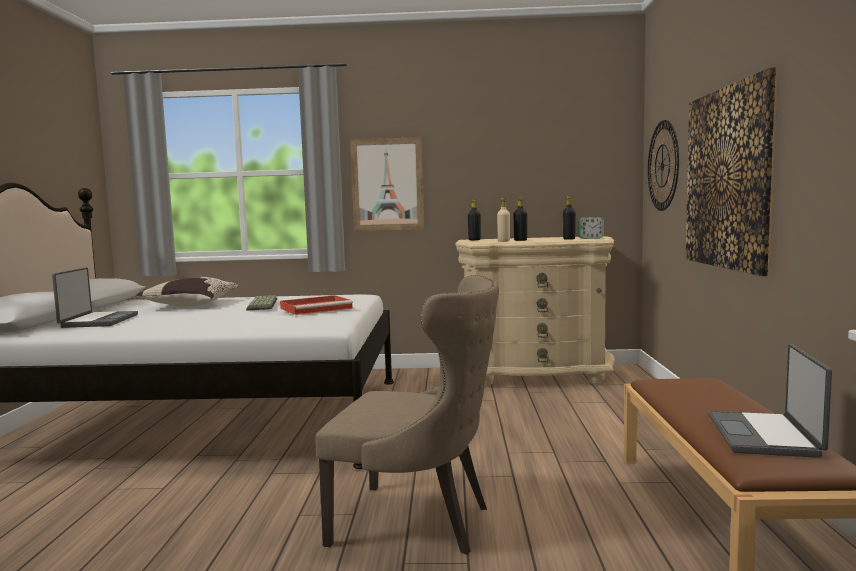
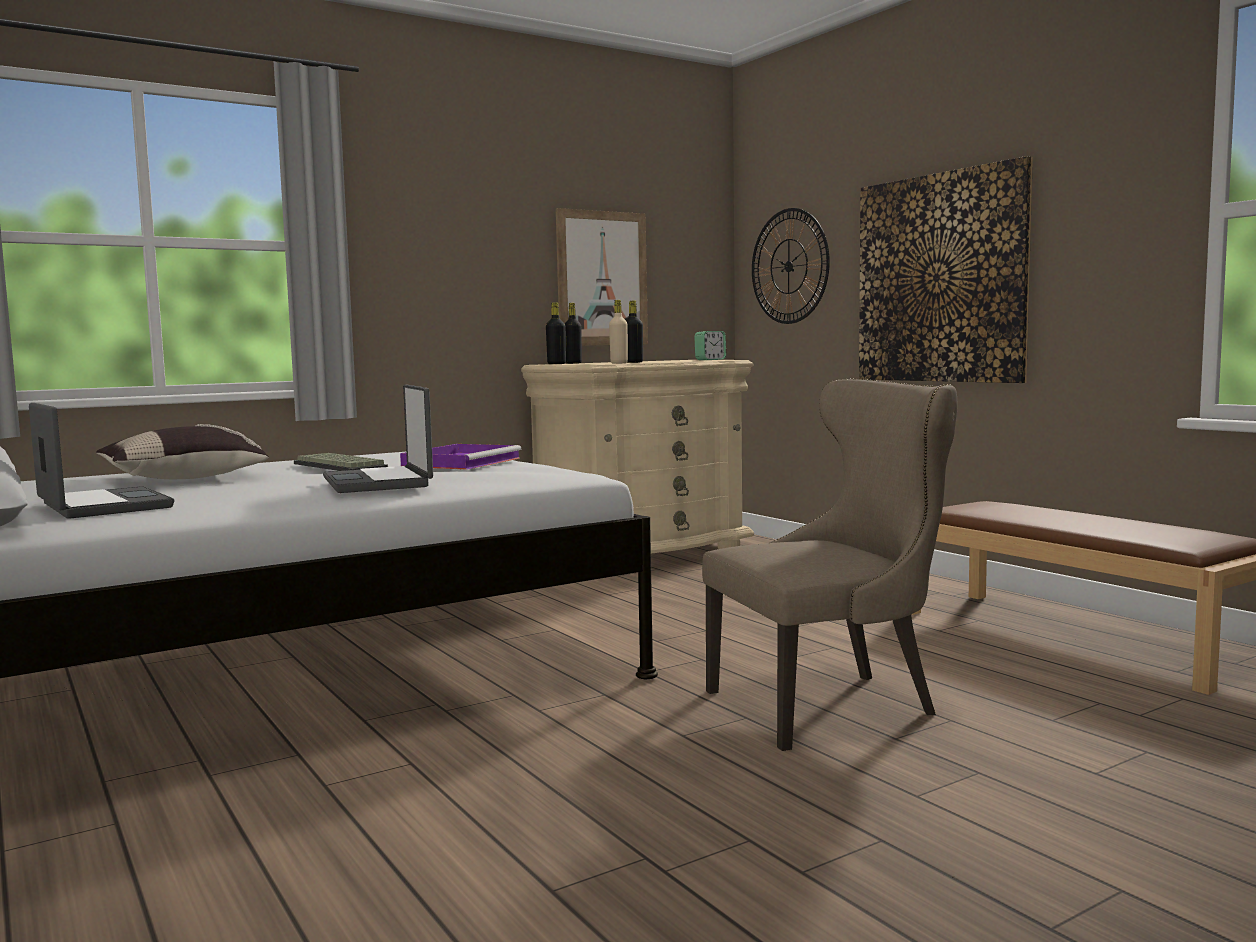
camera: 35 degrees left, 0 degrees up
red tray [280,295,353,315] -> purple tray [400,444,522,470]
picture [350,137,424,231] -> picture moved to [556,208,648,346]
black bottle [563,196,576,240] -> black bottle moved to [565,303,582,364]
laptop [708,344,832,458] -> laptop moved to [323,385,433,493]

